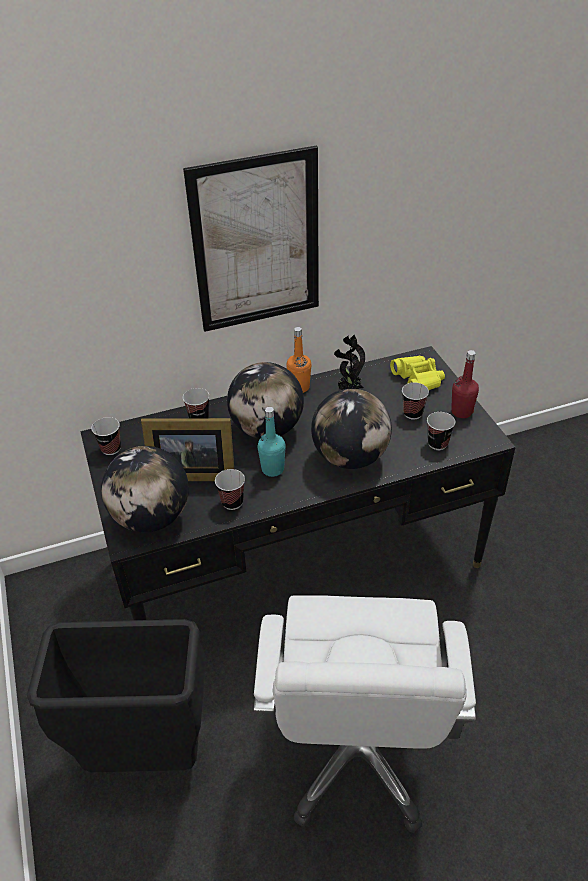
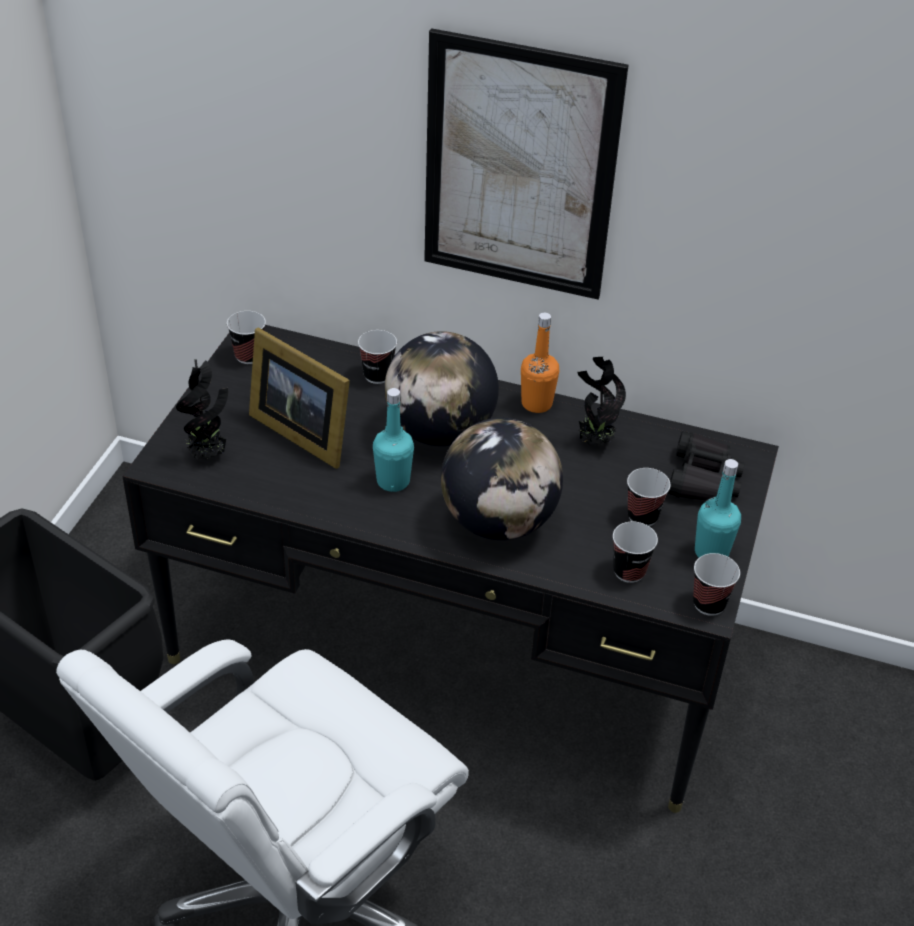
camera: 35 degrees right, 0 degrees up
globe [101,446,189,532] -> potted plant [176,359,228,460]
cup [215,469,245,510] -> cup moved to [693,553,740,616]
yellow binoculars [390,356,445,390] -> black binoculars [668,431,745,501]
red bottle [451,350,479,418] -> turquoise bottle [695,459,741,557]

